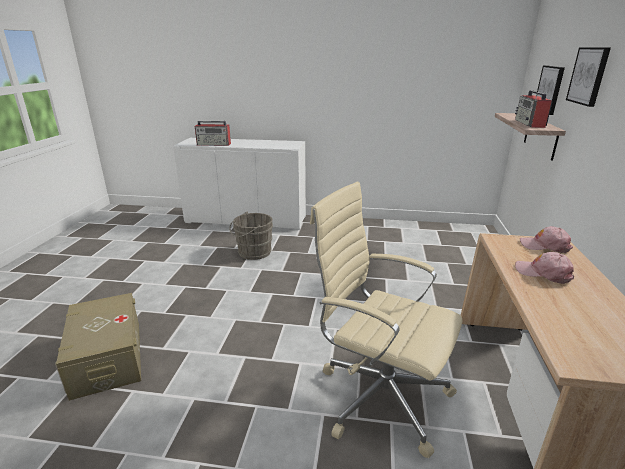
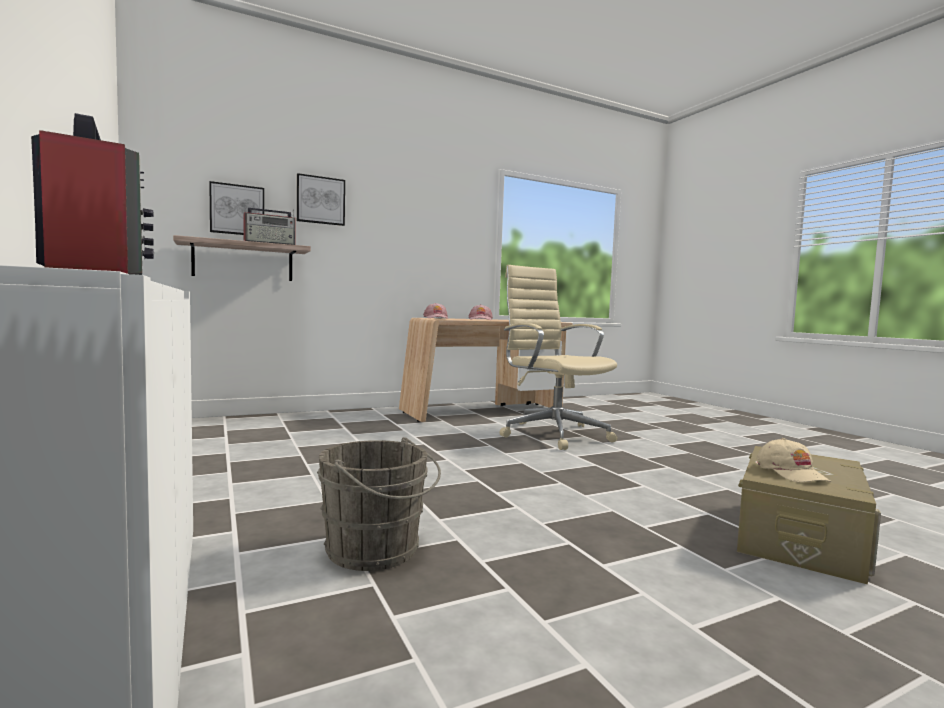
camera: 125 degrees left, 20 degrees down
beige office chair [310,182,462,458] -> beige office chair turned 150 degrees clockwise [499,265,617,450]
none -> beige cap [756,438,831,483]

